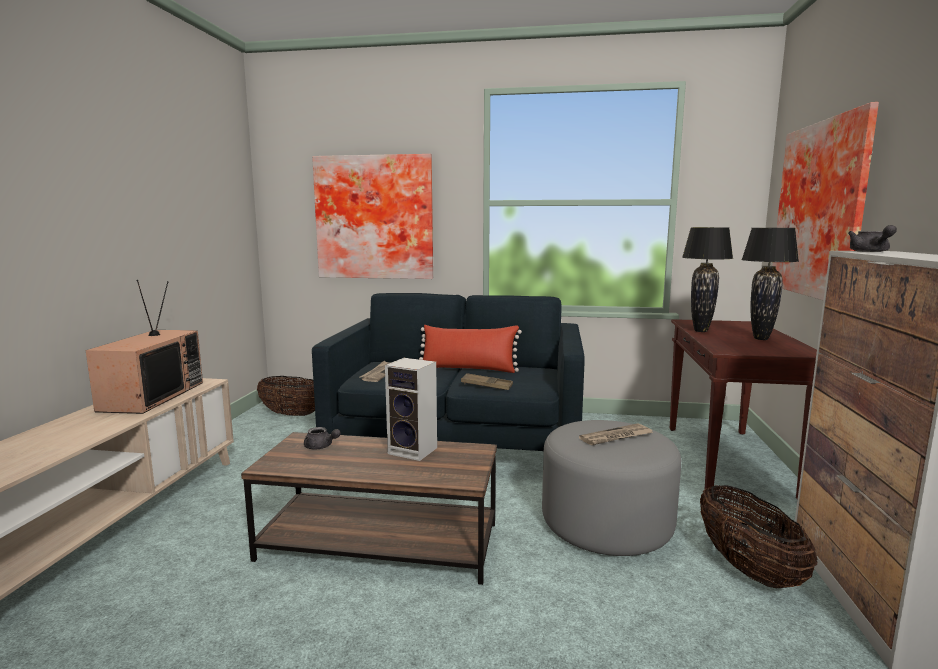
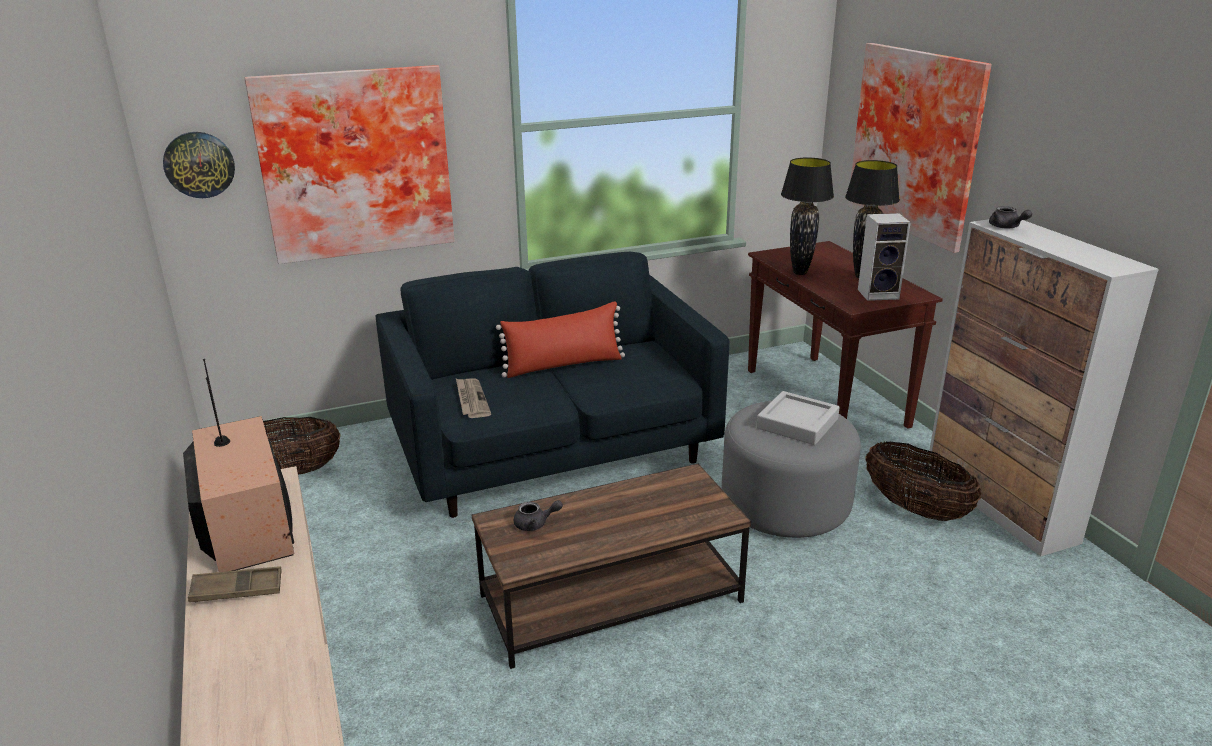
camera: 30 degrees left, 15 degrees up
speaker [385,358,437,461] -> speaker moved to [858,213,911,301]
brown tray [461,373,513,390] -> brown tray moved to [188,566,282,603]
newspaper [579,423,653,446] -> grey tray [756,391,840,445]
none -> wall clock [163,132,235,198]

